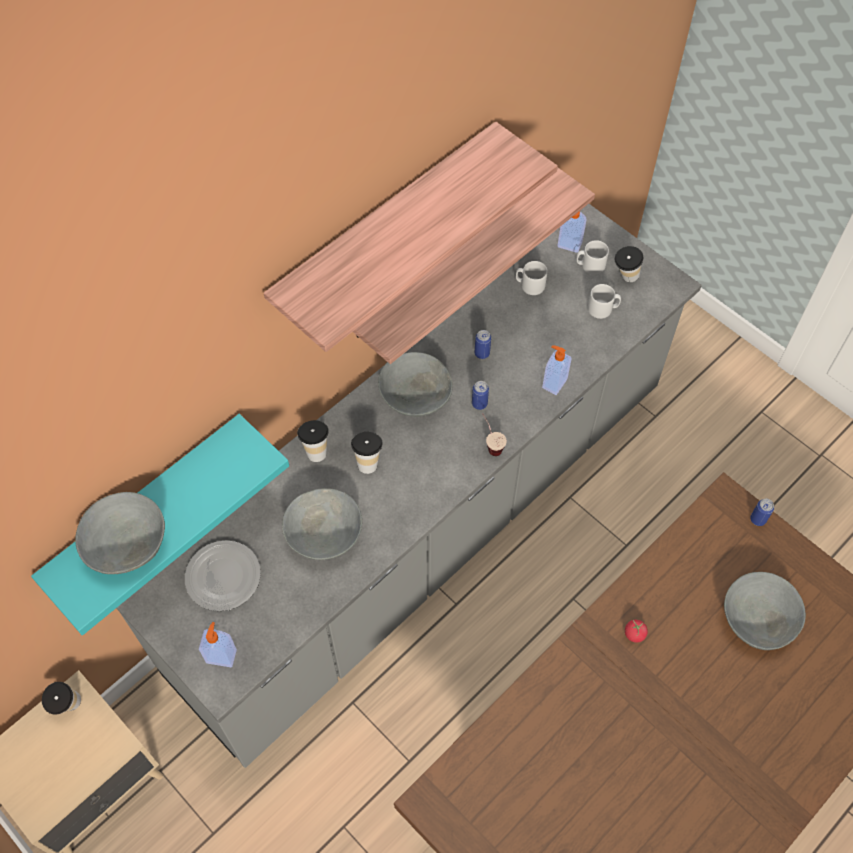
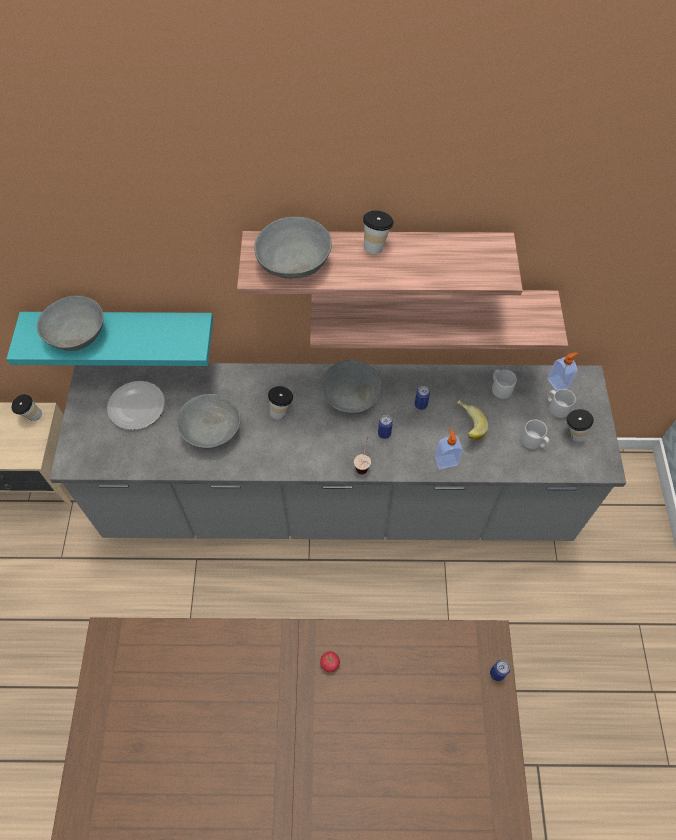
camera: 45 degrees right, 0 degrees up
soap dispenser [199,622,237,667] -> none
cup [297,420,329,462] -> cup moved to [363,211,394,254]
grey bowl [724,572,806,650] -> grey bowl moved to [254,217,332,279]
none -> banana [457,400,489,440]

